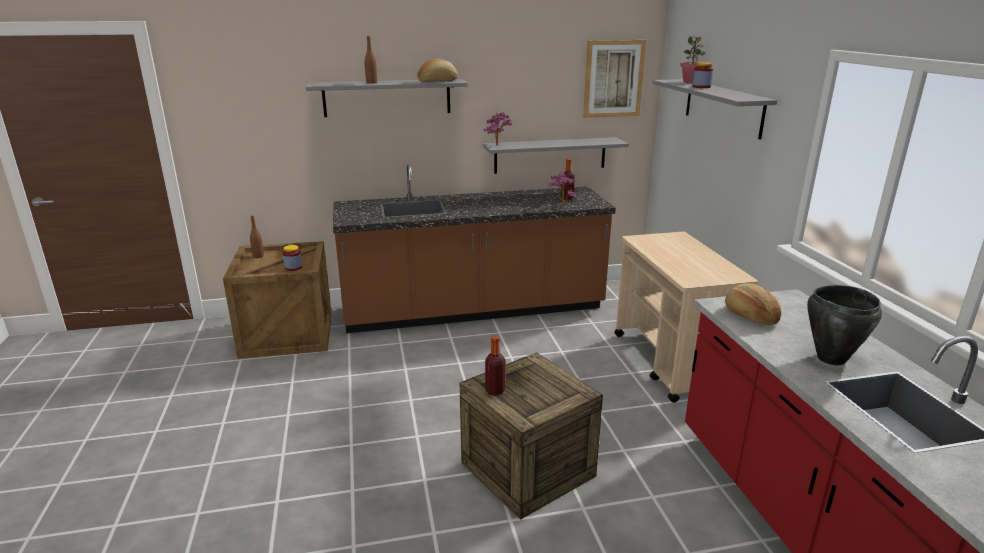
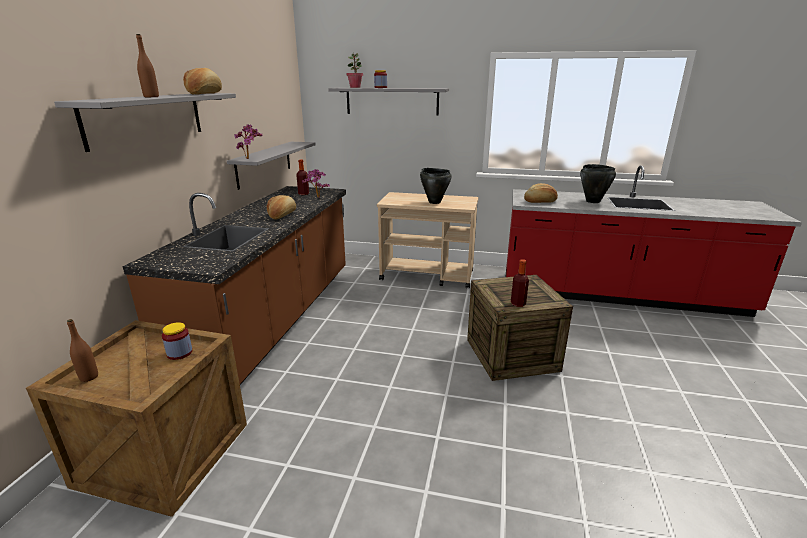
camera: 65 degrees left, 0 degrees up
picture [583,40,646,118] -> none
none -> bread [267,195,296,220]
none -> black cooking pot [420,168,452,204]

